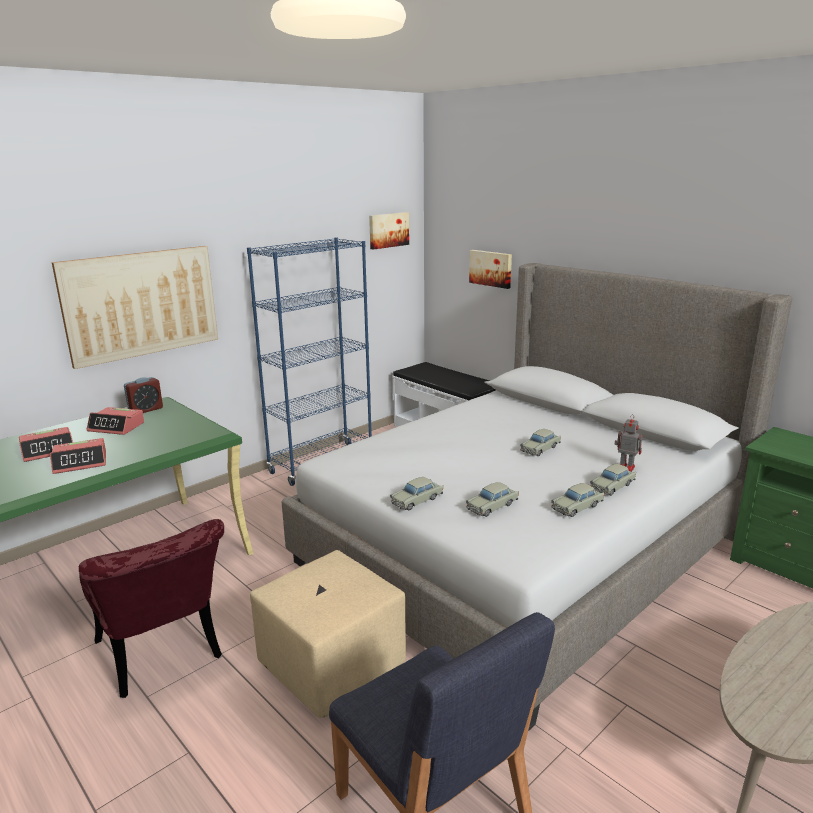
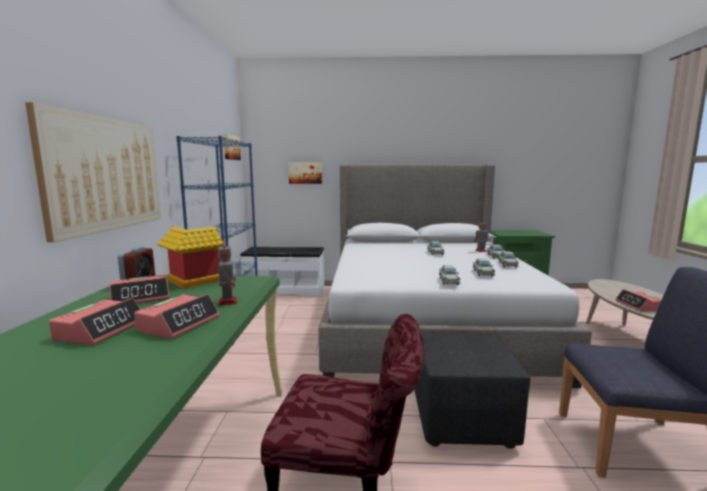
camera: 45 degrees left, 10 degrees down
beige ottoman [250,550,406,718] -> black ottoman [414,334,530,449]
none -> toy house [157,227,224,289]
none -> toy robot [218,245,237,305]
none -> alarm clock [615,289,662,312]

